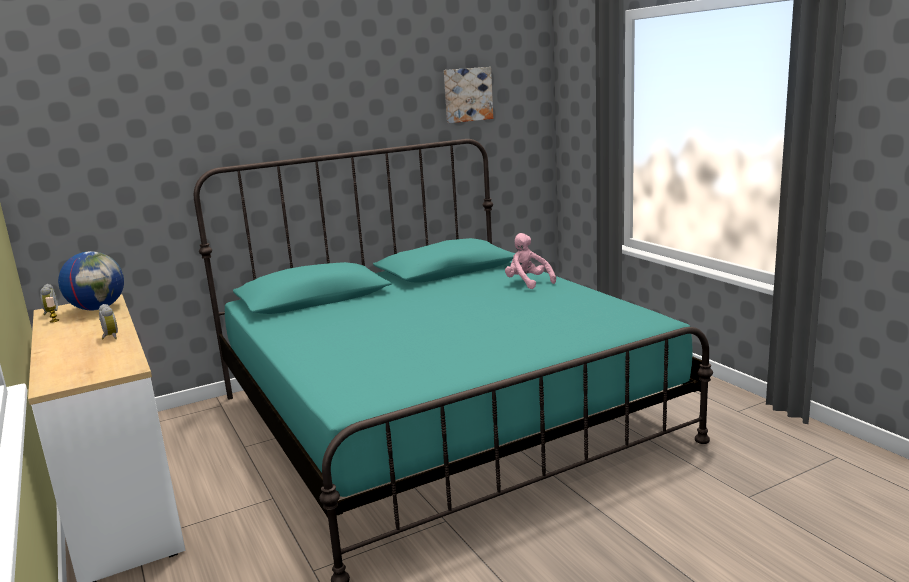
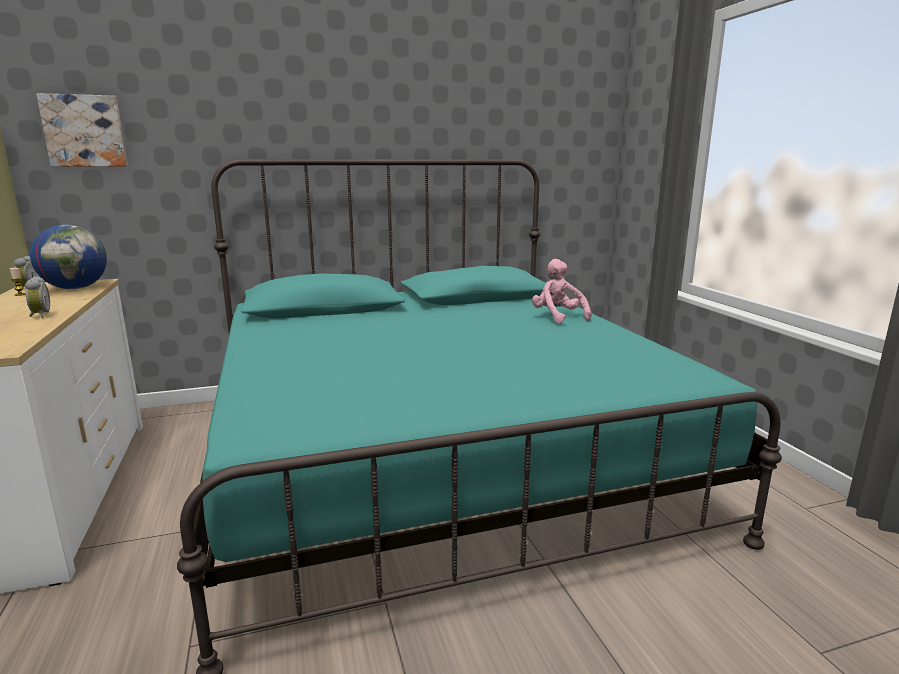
camera: 10 degrees right, 0 degrees up
picture [444,67,493,123] -> picture moved to [36,93,128,167]

